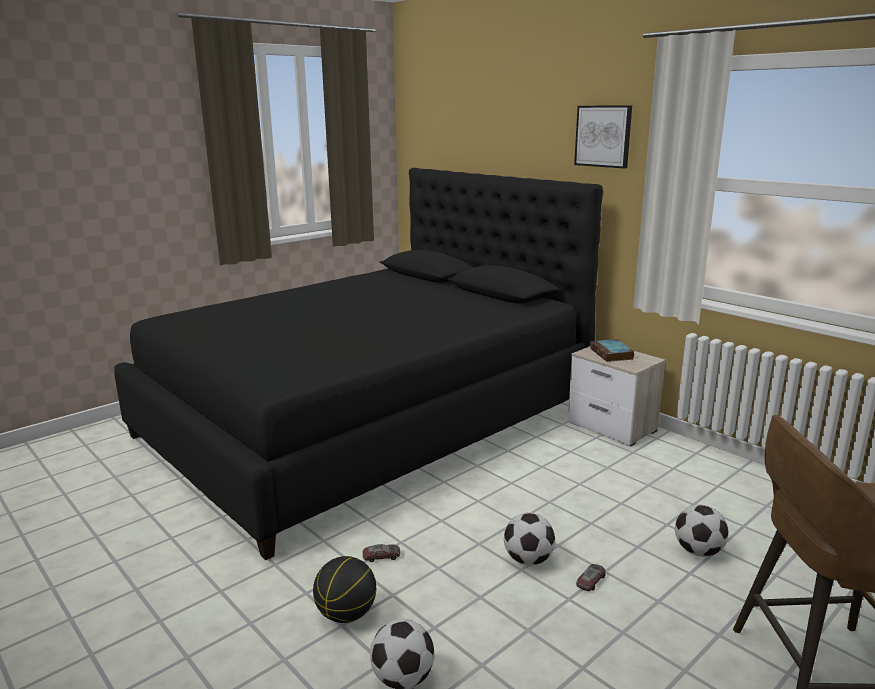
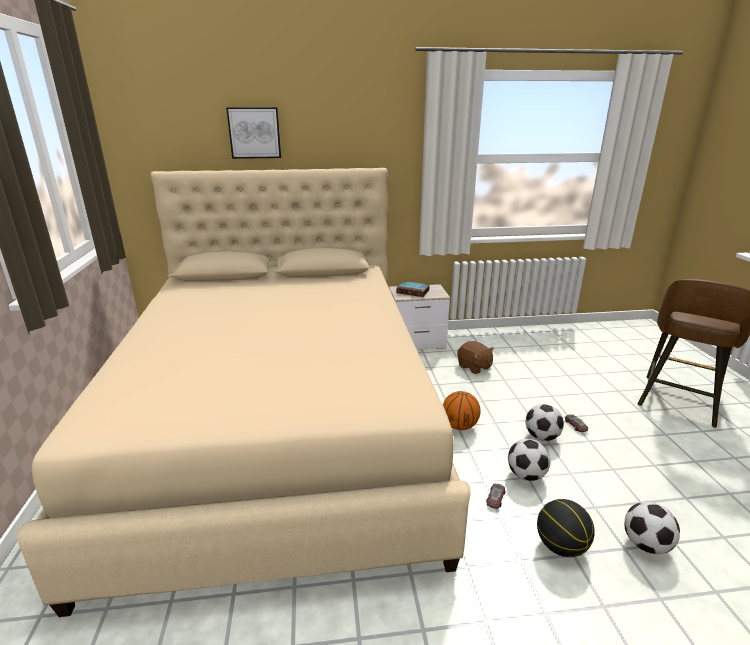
camera: 55 degrees left, 5 degrees up
black bed [114,168,603,560] -> beige bed [17,168,470,617]
picture [574,105,632,168] -> picture moved to [226,107,281,159]
football [675,505,729,557] -> football moved to [508,439,551,481]
none -> basketball [443,391,481,430]
none -> brown plush toy [457,341,494,374]

